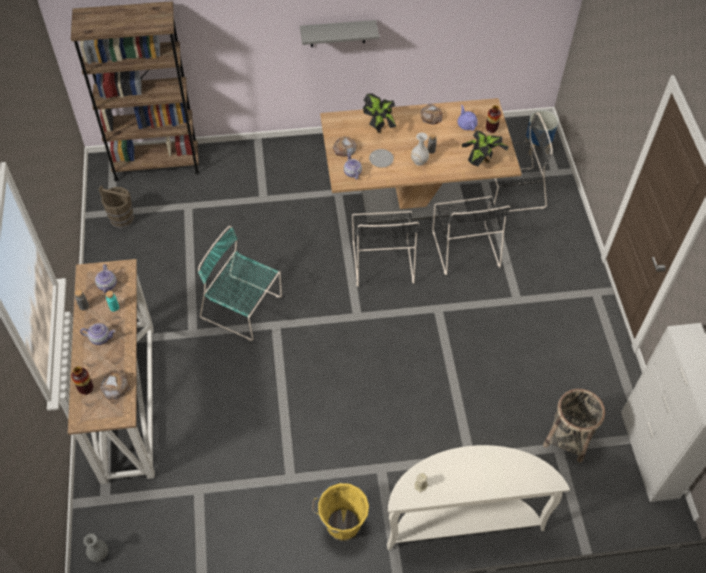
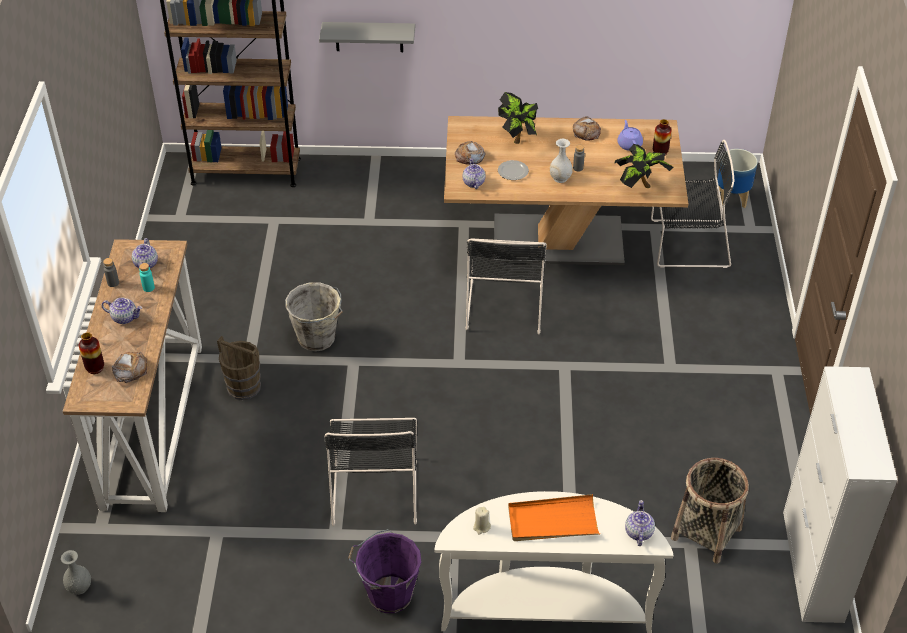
camera: 10 degrees right, 10 degrees down
brown bucket [98,185,134,229] -> brown bucket moved to [217,336,261,400]
turquoise chair [198,226,282,341] -> grey bucket [285,283,343,352]
grey shelf [300,20,379,47] -> grey shelf moved to [319,22,415,52]
yellow bucket [312,481,369,541] -> purple bucket [348,529,422,613]
black chair [432,196,510,275] -> black chair moved to [324,418,417,526]
none -> orange tray [508,494,600,541]
none -> teapot [625,500,655,546]

